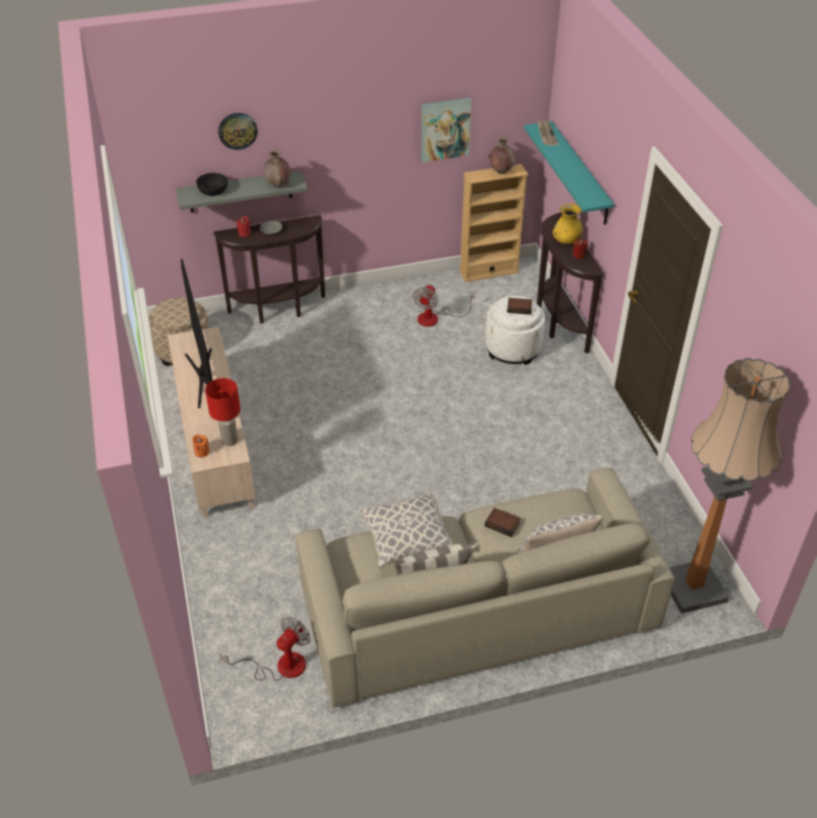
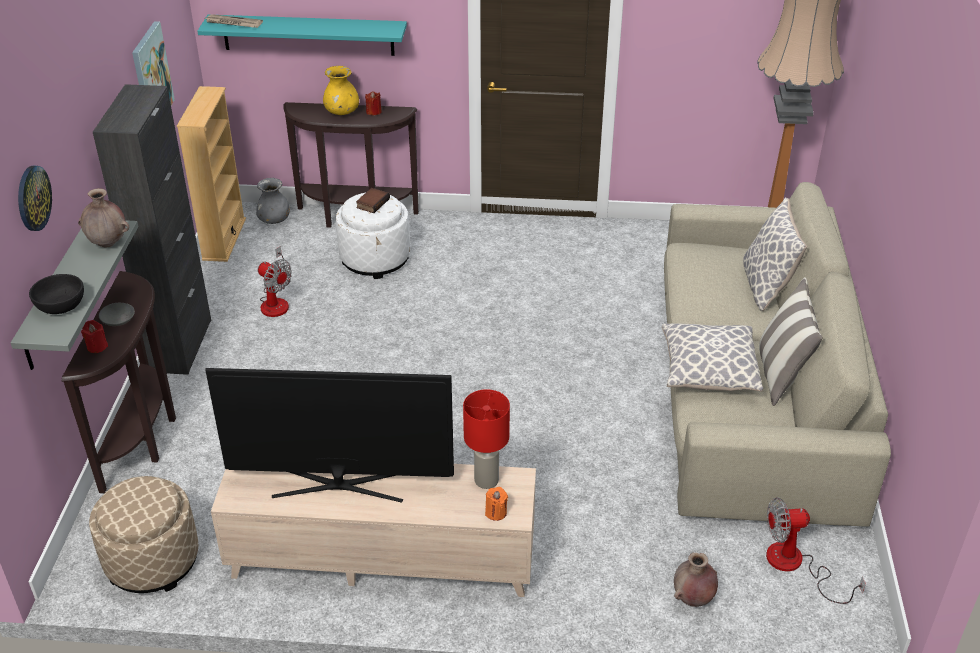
camera: 70 degrees left, 5 degrees down
fan [219,617,311,681] -> fan turned 60 degrees counterclockwise [766,497,866,604]
book [485,508,521,537] -> none
brown vase [488,137,516,174] -> brown vase moved to [674,552,718,607]
none -> black cabinet [93,84,211,375]
none -> grey vase [256,178,290,224]

